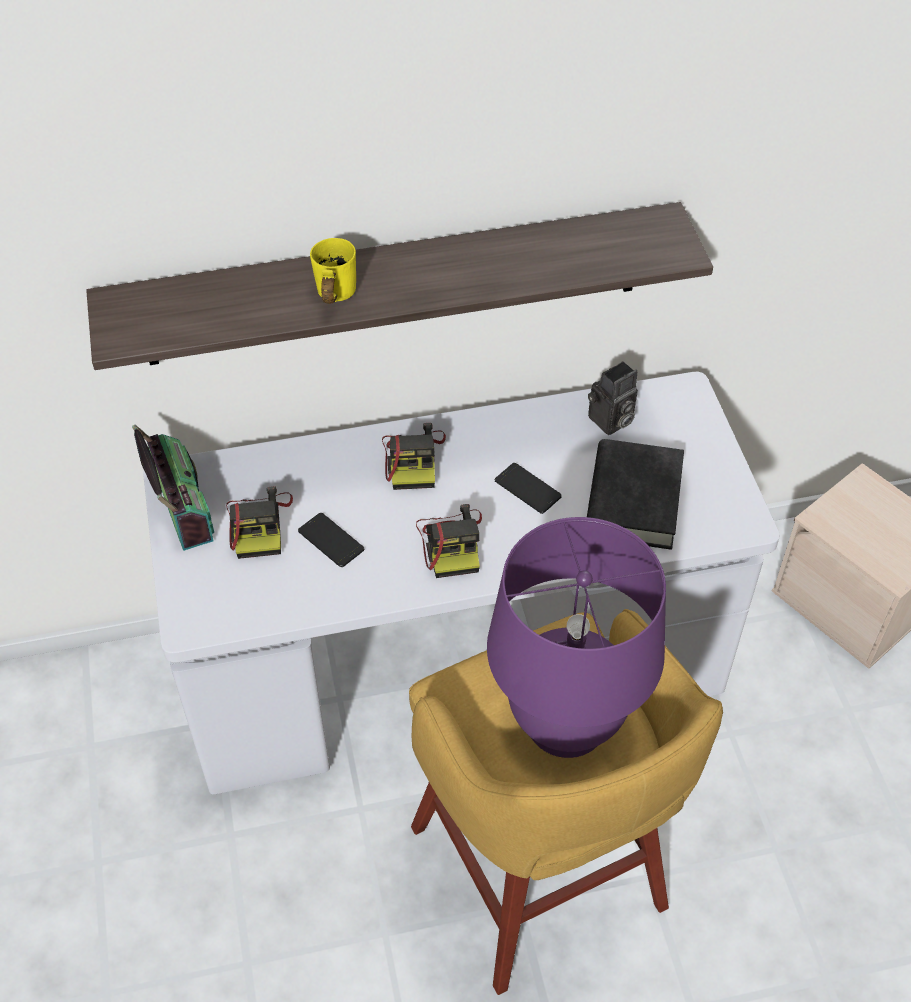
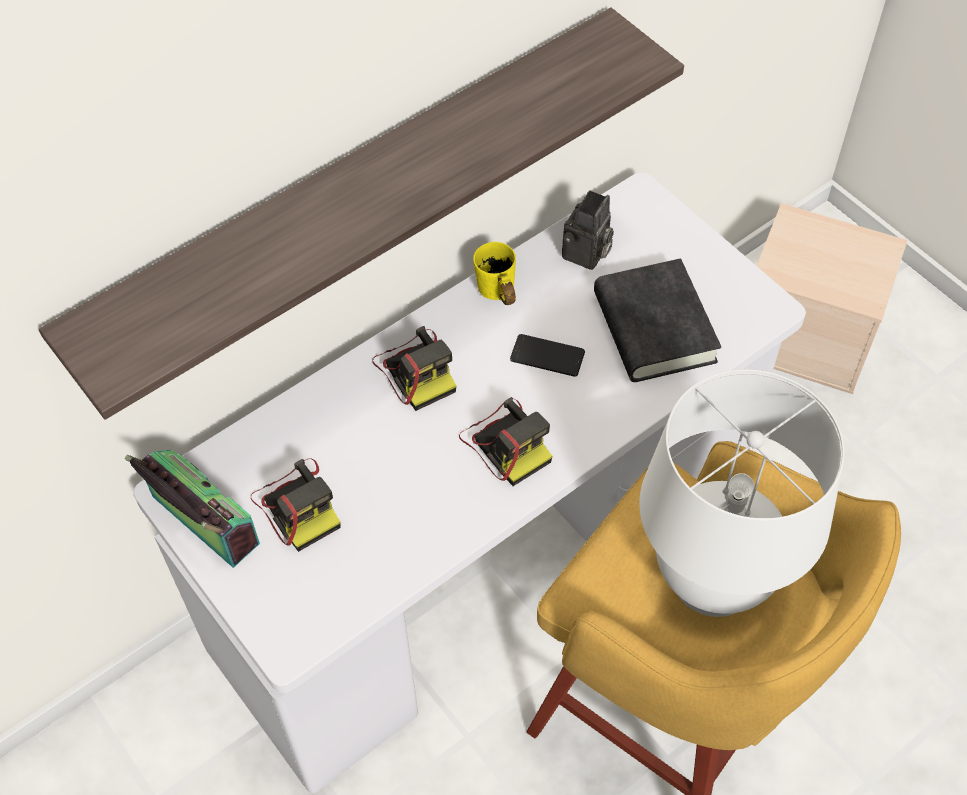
camera: 25 degrees left, 5 degrees up
phone [298,513,364,567] -> none
yellow mug [310,238,356,304] -> yellow mug moved to [473,242,516,305]
purple table lamp [487,517,666,758] -> white table lamp [639,369,844,617]

